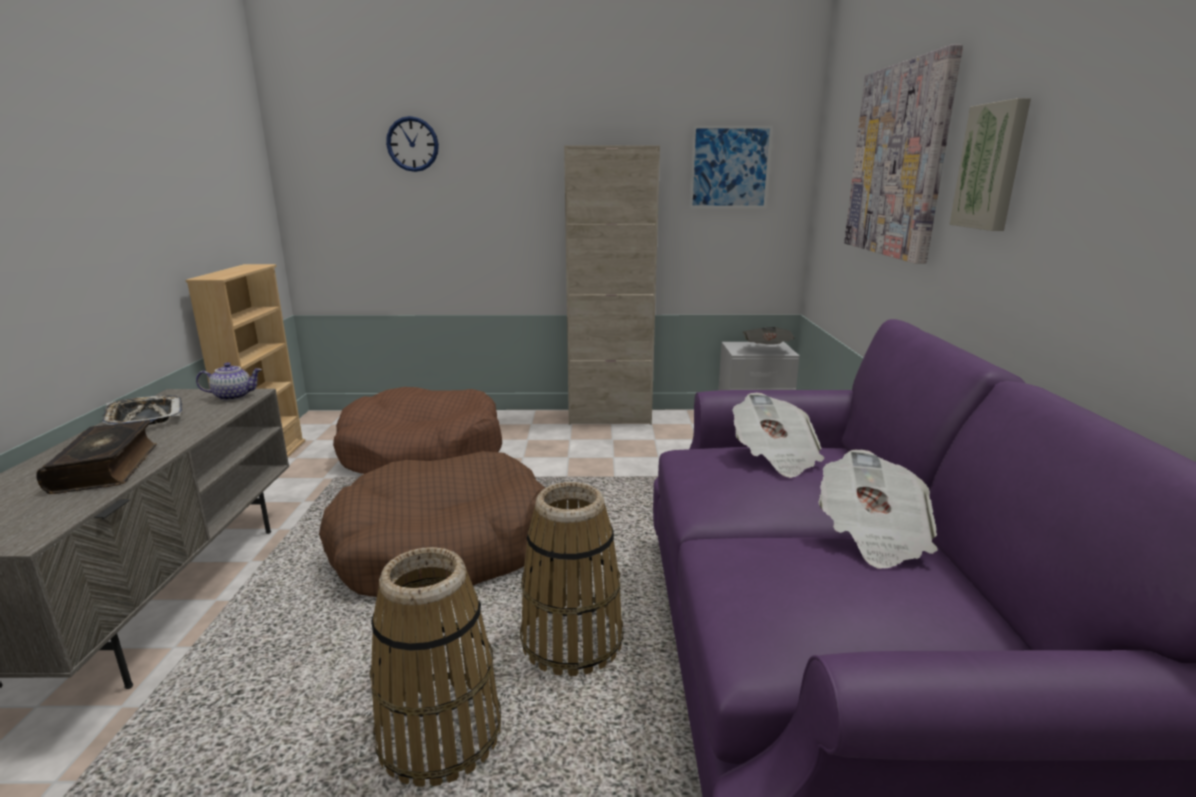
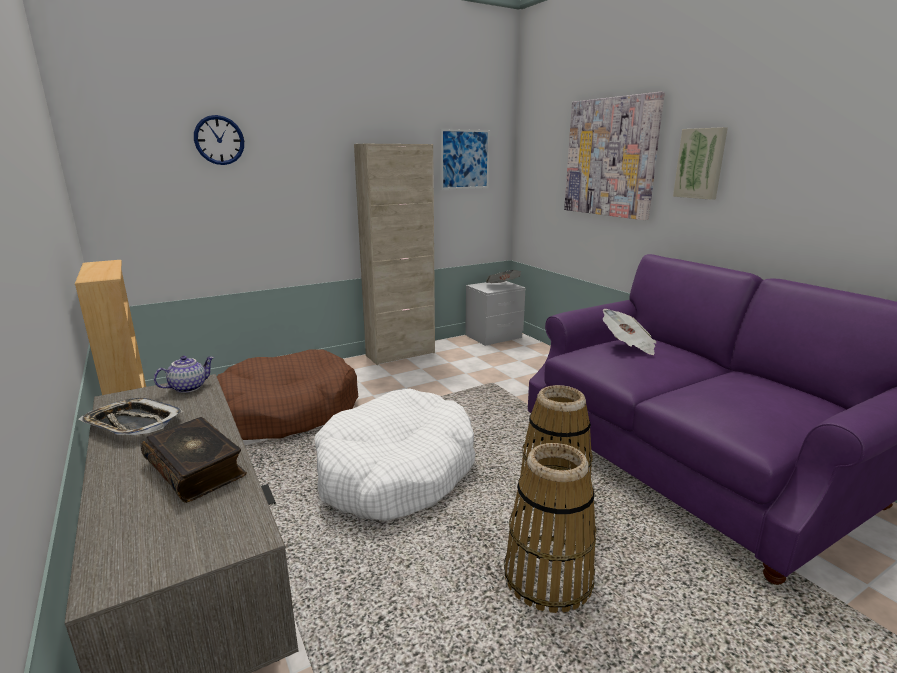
camera: 30 degrees left, 0 degrees up
brown dog bed [319,451,545,597] -> white dog bed [315,388,476,521]
newspaper [818,450,938,569] -> none

